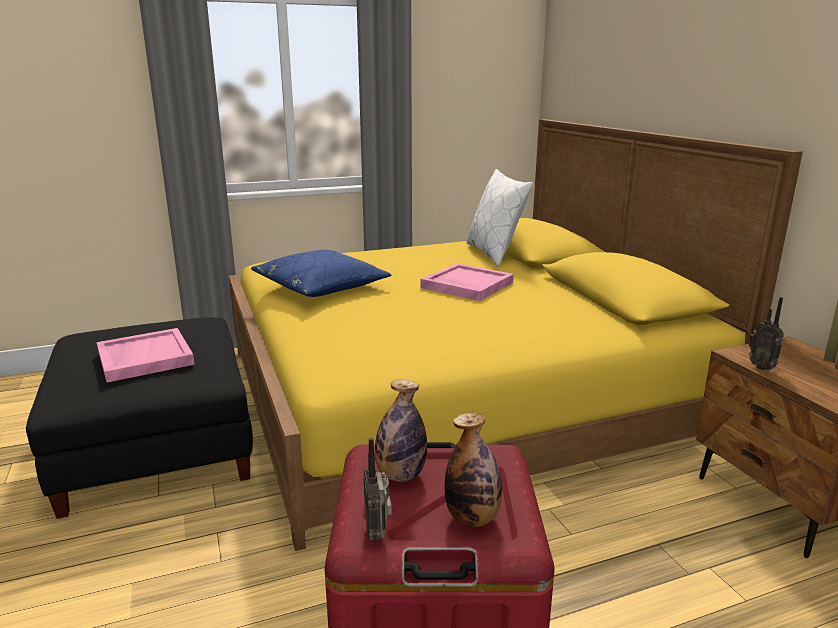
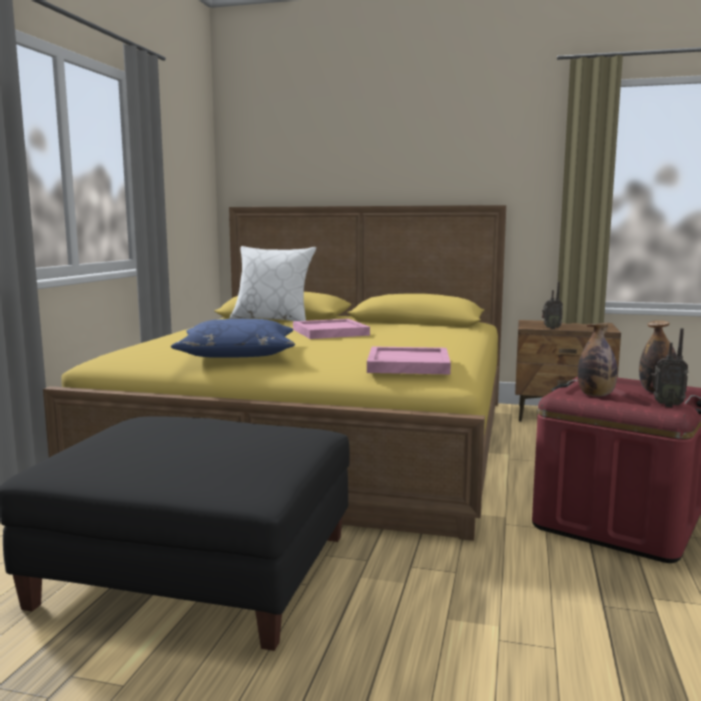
camera: 55 degrees left, 10 degrees down
pink tray [97,328,195,383] -> pink tray moved to [367,346,451,374]

